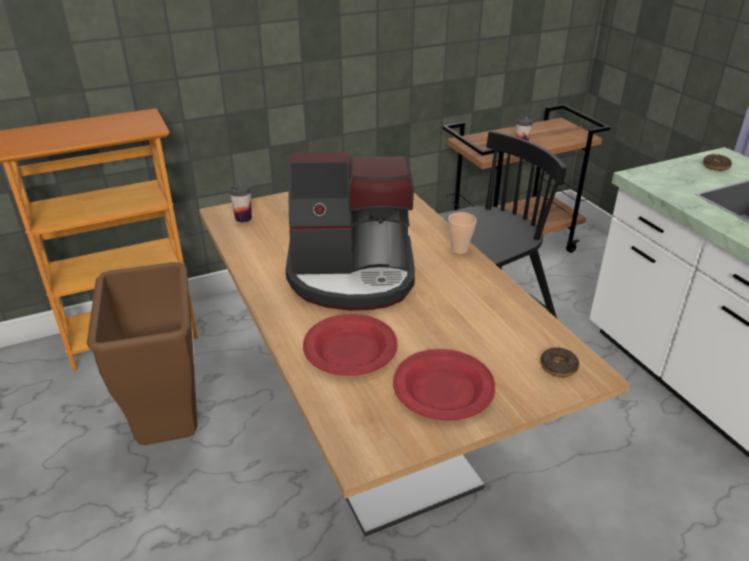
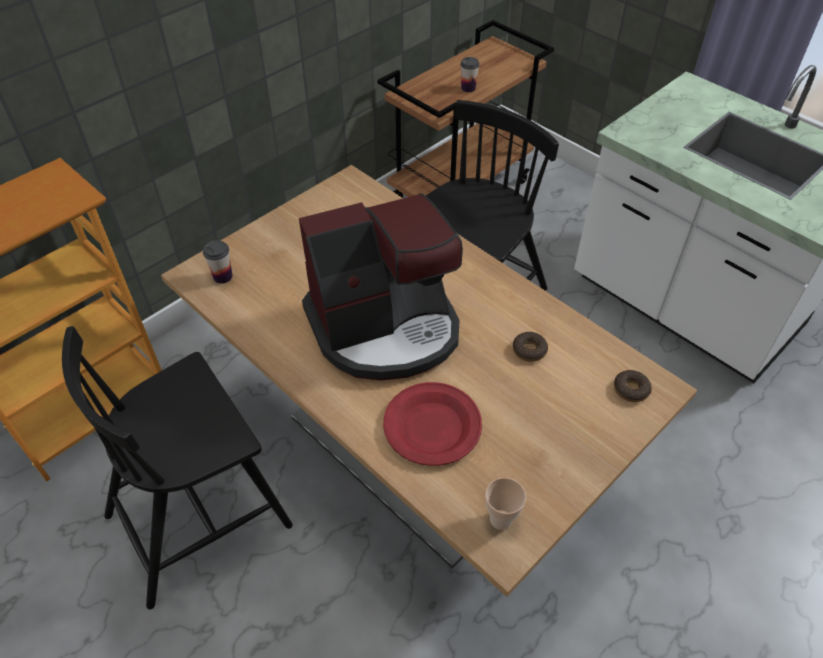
camera: 20 degrees left, 15 degrees up
brown trash can [87,262,198,445] -> black chair [62,326,293,609]
red plate [393,349,495,421] -> none
cup [448,212,477,254] -> cup moved to [485,478,526,530]
donut [703,154,732,171] -> donut moved to [513,331,548,362]

